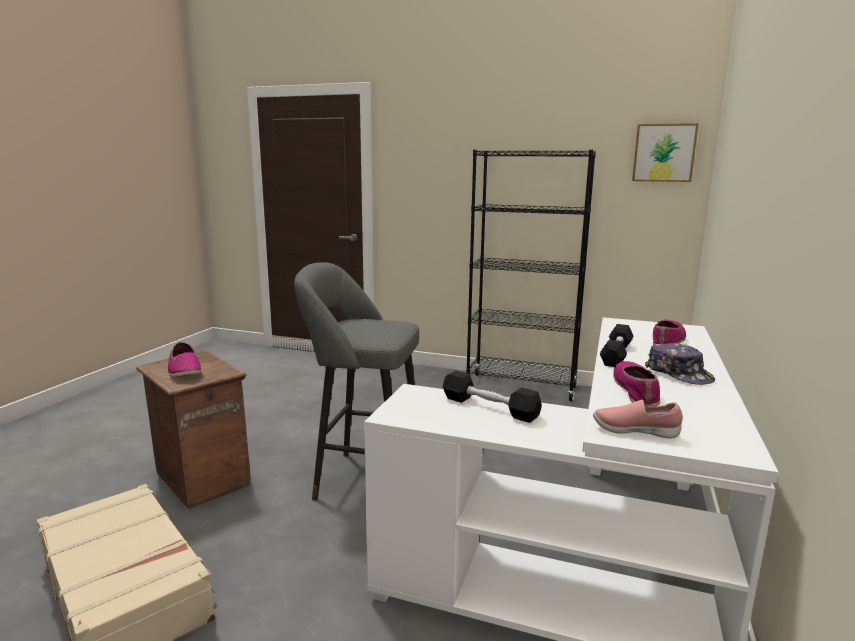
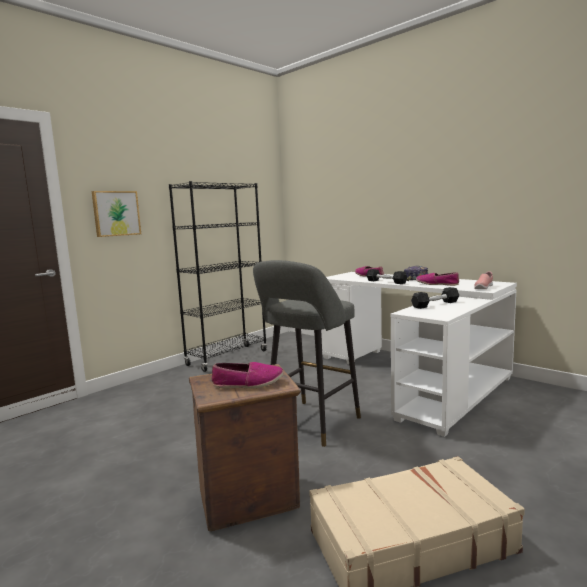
camera: 65 degrees left, 5 degrees down
picture [632,123,699,182] -> picture moved to [92,191,141,237]

